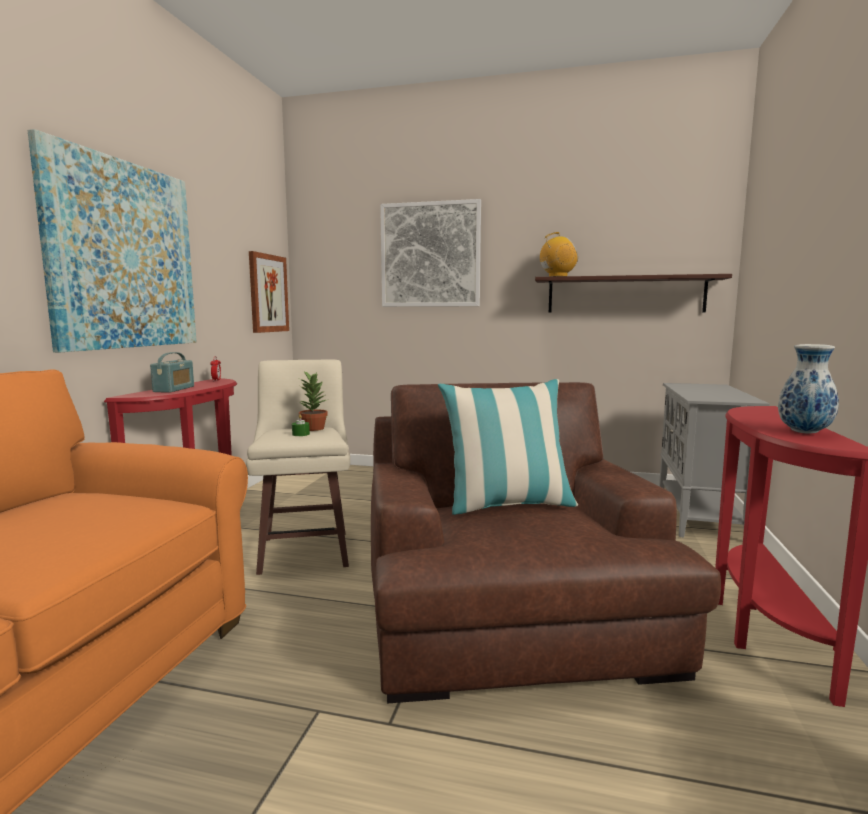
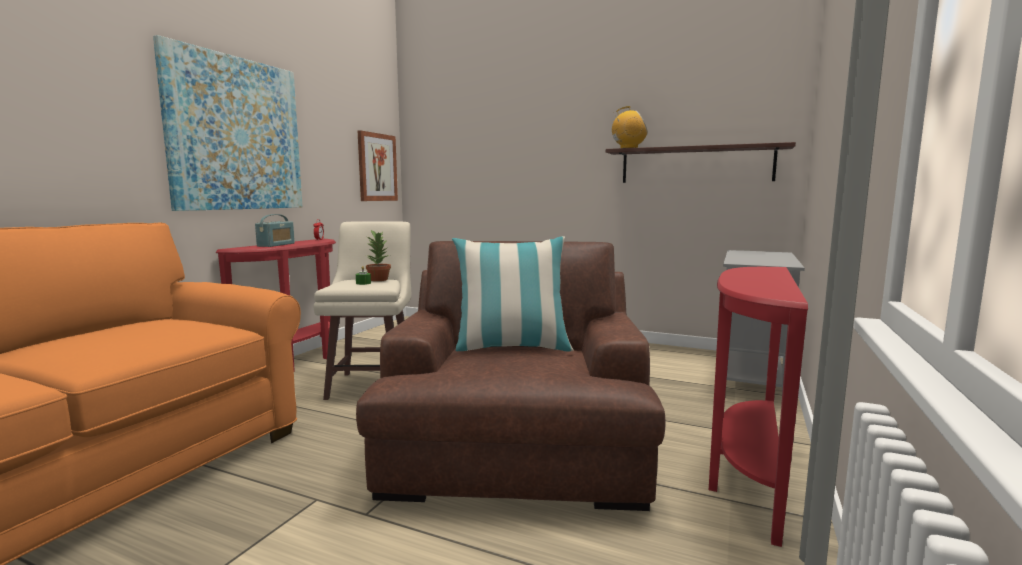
camera: 10 degrees right, 0 degrees up
picture [380,199,481,307] -> none
vase [778,344,839,434] -> none

